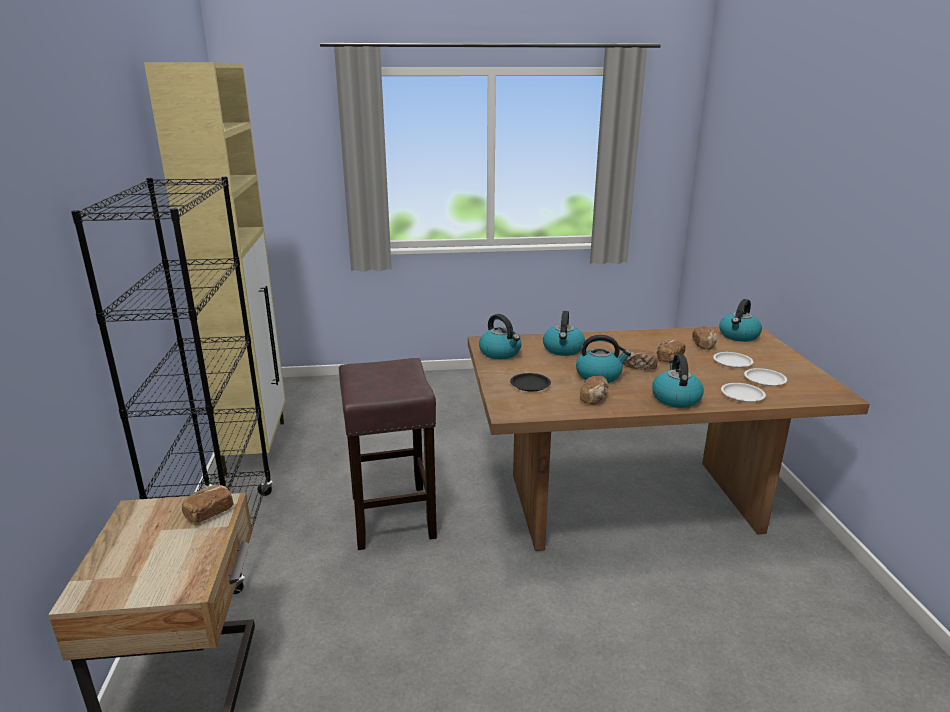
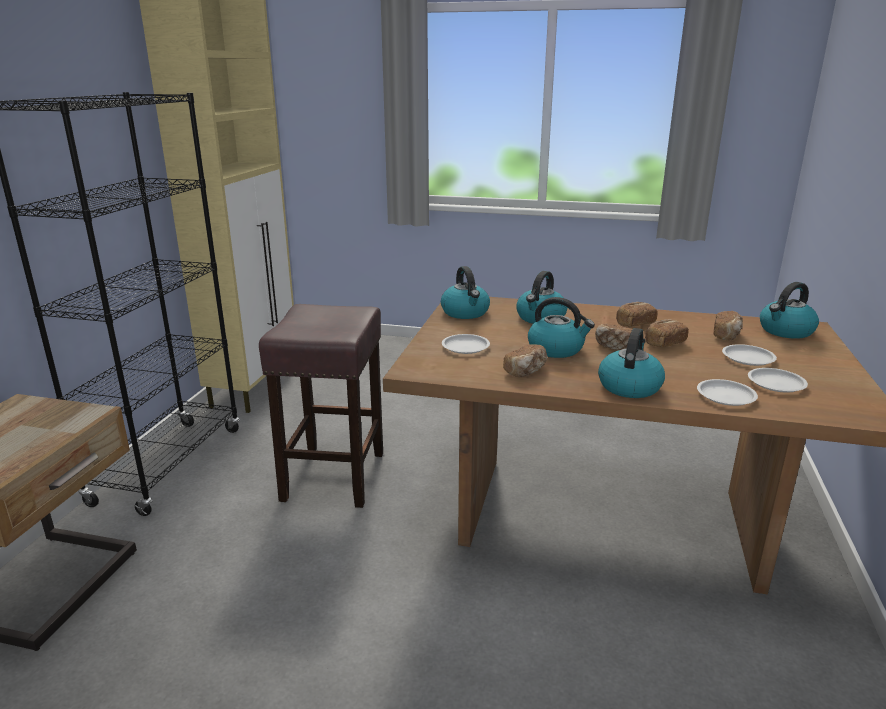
camera: 20 degrees right, 0 degrees up
bread [182,485,233,523] -> bread moved to [616,302,658,327]
black plate [510,373,551,391] -> white plate [442,334,490,354]

